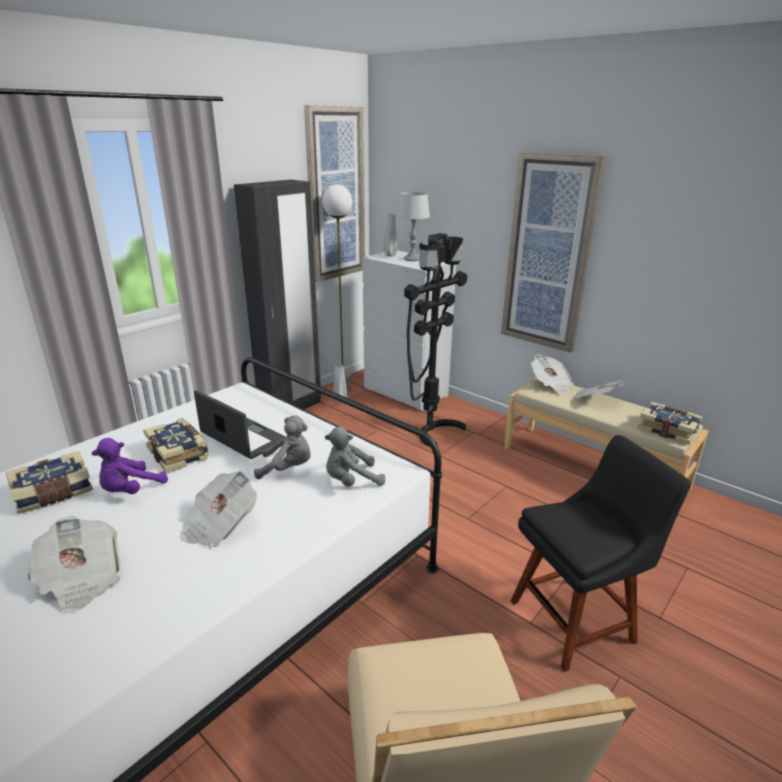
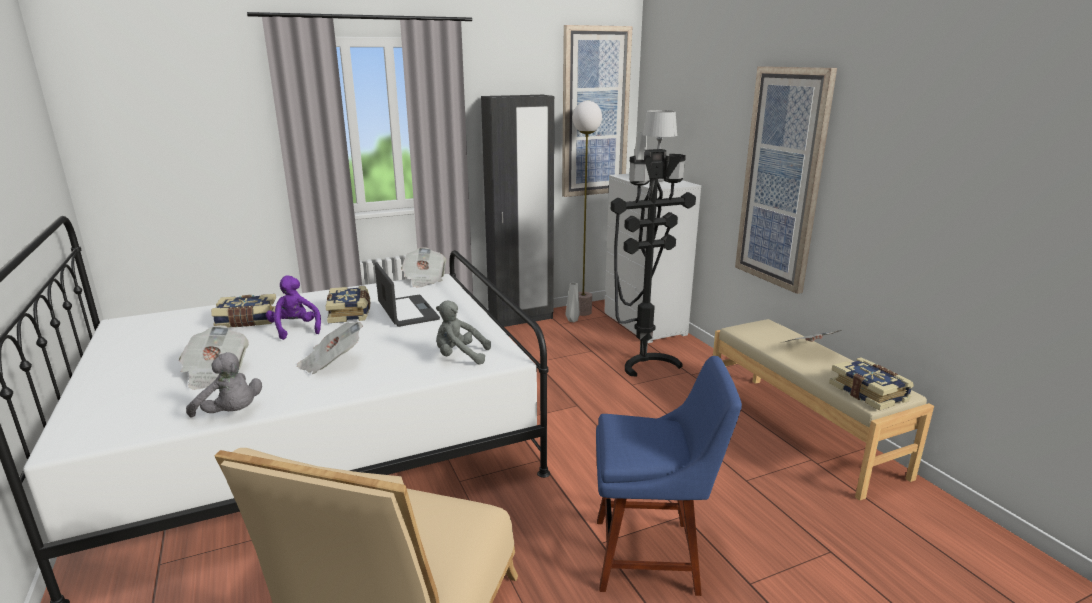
camera: 25 degrees right, 5 degrees down
purple plush toy [92,438,168,494] -> purple plush toy turned 90 degrees clockwise [266,276,321,340]
grey plush toy [254,415,311,480] -> grey plush toy moved to [186,352,262,418]
black chair [511,435,691,672] -> blue chair [596,356,742,596]
newspaper [531,354,574,395] -> newspaper moved to [401,247,447,288]

